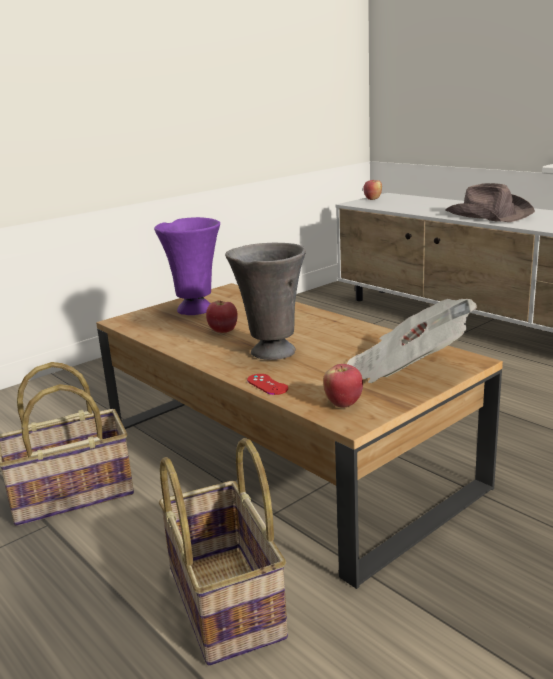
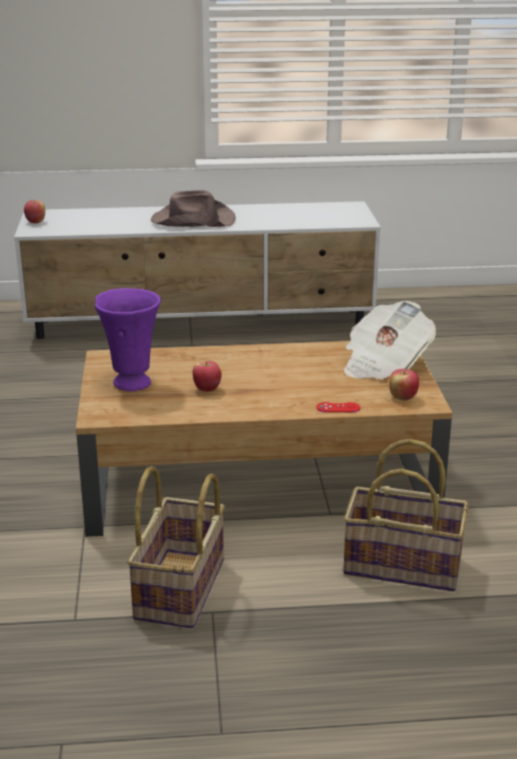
camera: 55 degrees left, 5 degrees up
grey vase [225,243,306,360] -> none

